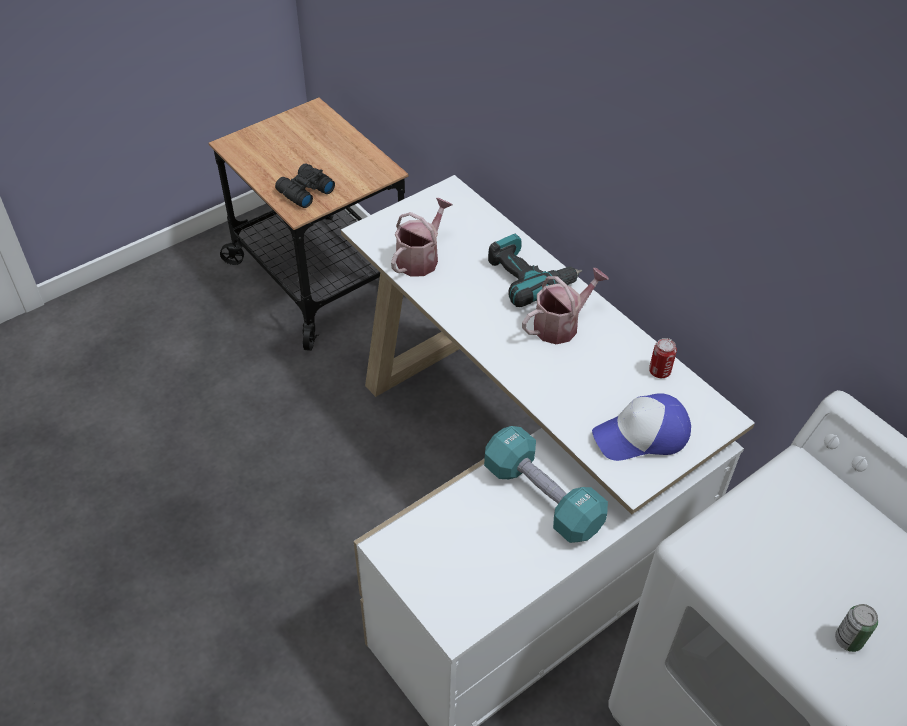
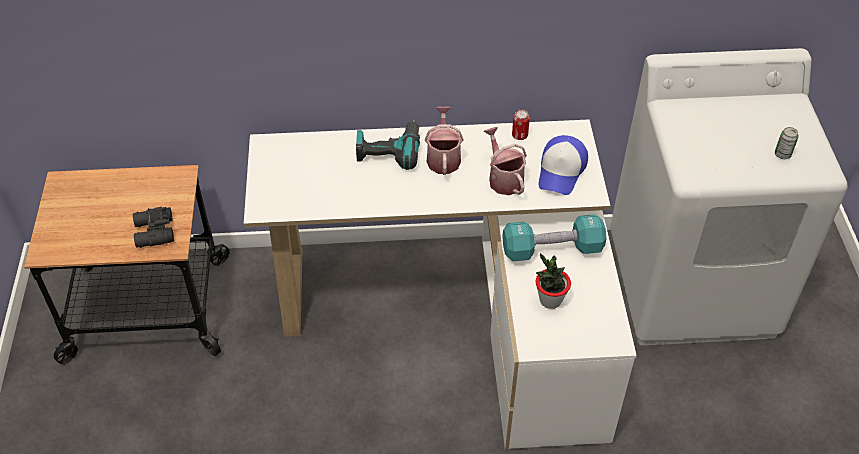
camera: 55 degrees left, 0 degrees up
watering can [391,198,453,277] -> watering can moved to [484,127,527,195]
none -> potted plant [536,253,571,309]

